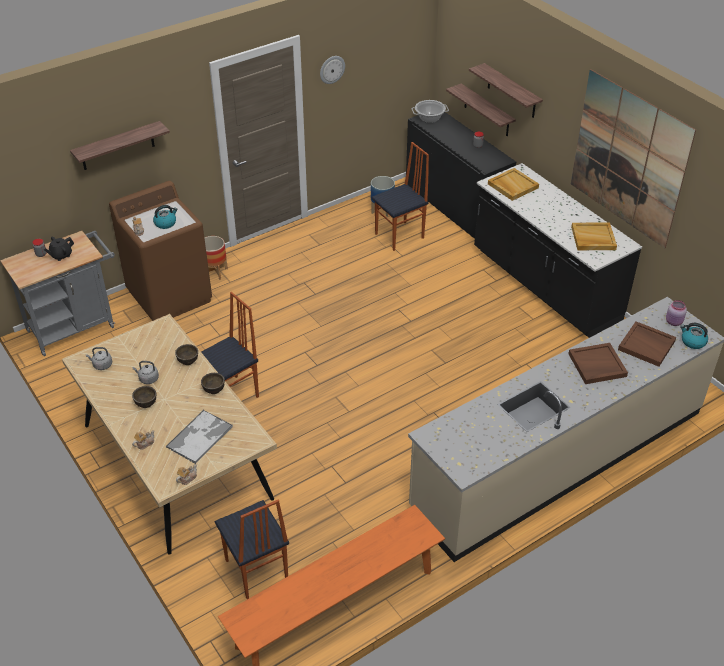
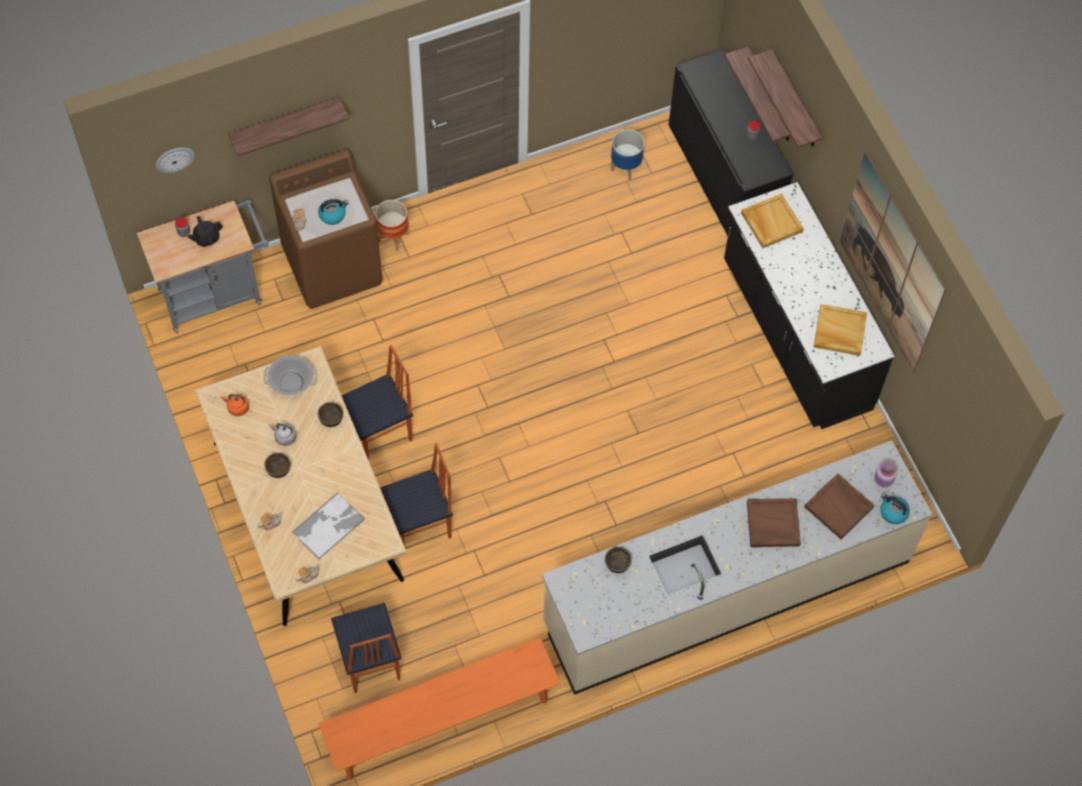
camera: 10 degrees right, 20 degrees up
grey kettle [86,347,112,370] -> orange kettle [221,394,249,416]
brown bowl [201,373,225,394] -> brown bowl moved to [605,547,632,573]
wall clock [320,56,345,84] -> wall clock moved to [156,147,195,173]
chair [372,142,429,251] -> chair moved to [380,443,453,555]
cooking pot [412,100,449,123] -> cooking pot moved to [264,355,317,395]

